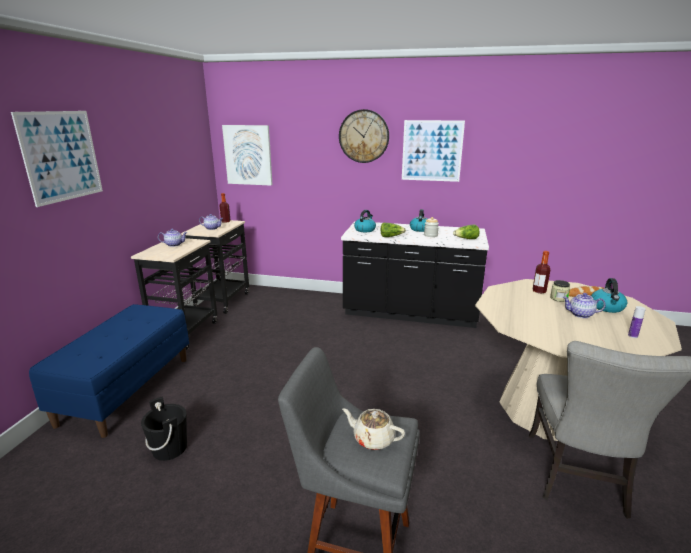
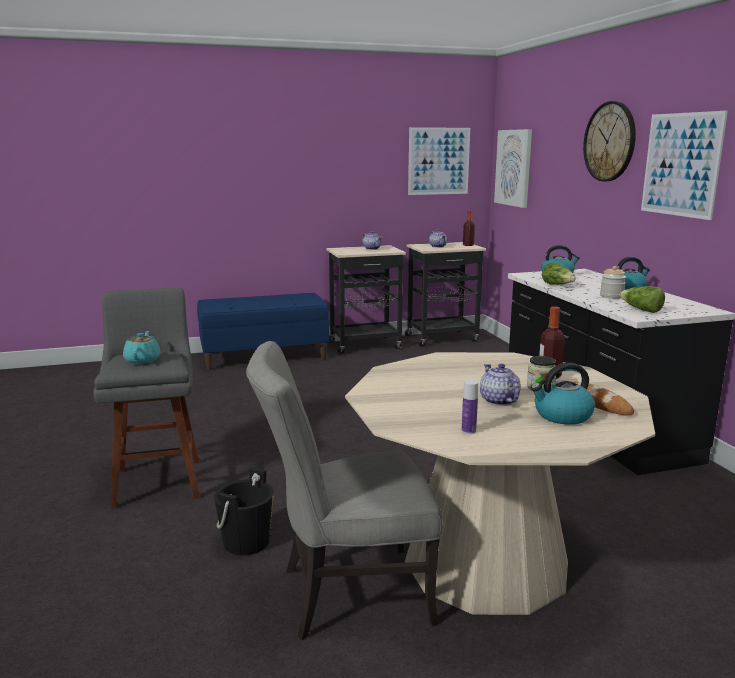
camera: 60 degrees right, 5 degrees down
picture [11,111,103,207] -> picture moved to [408,127,470,195]
black bucket [141,396,187,461] -> black bucket moved to [214,467,274,555]
beige teapot [342,408,405,450] -> turquoise teapot [123,331,160,364]

